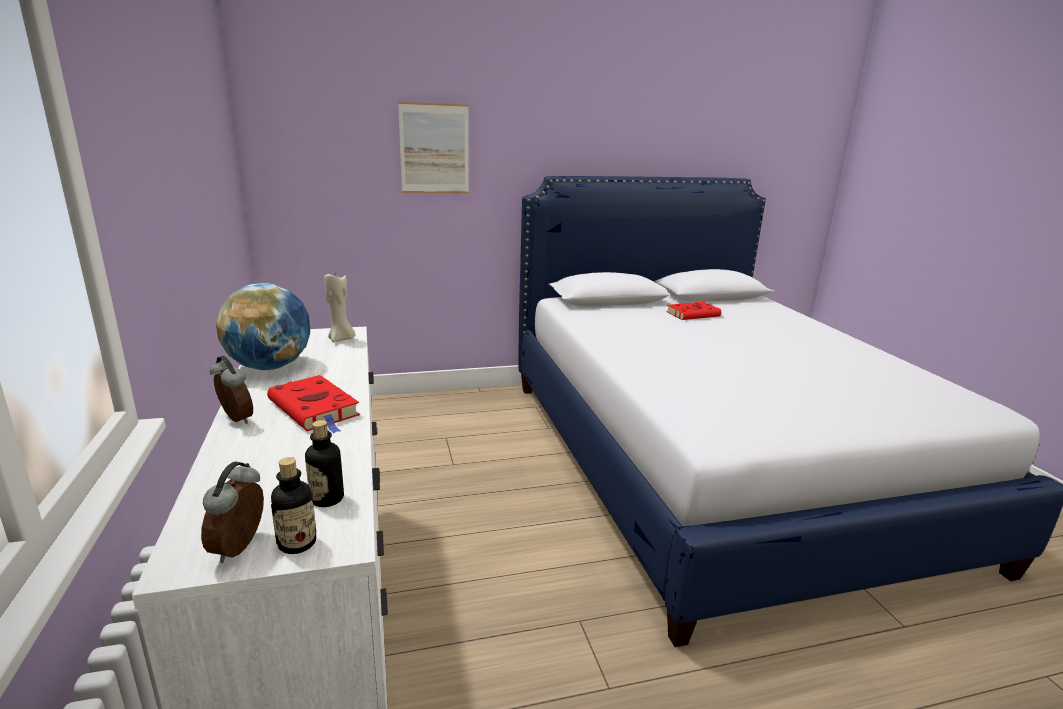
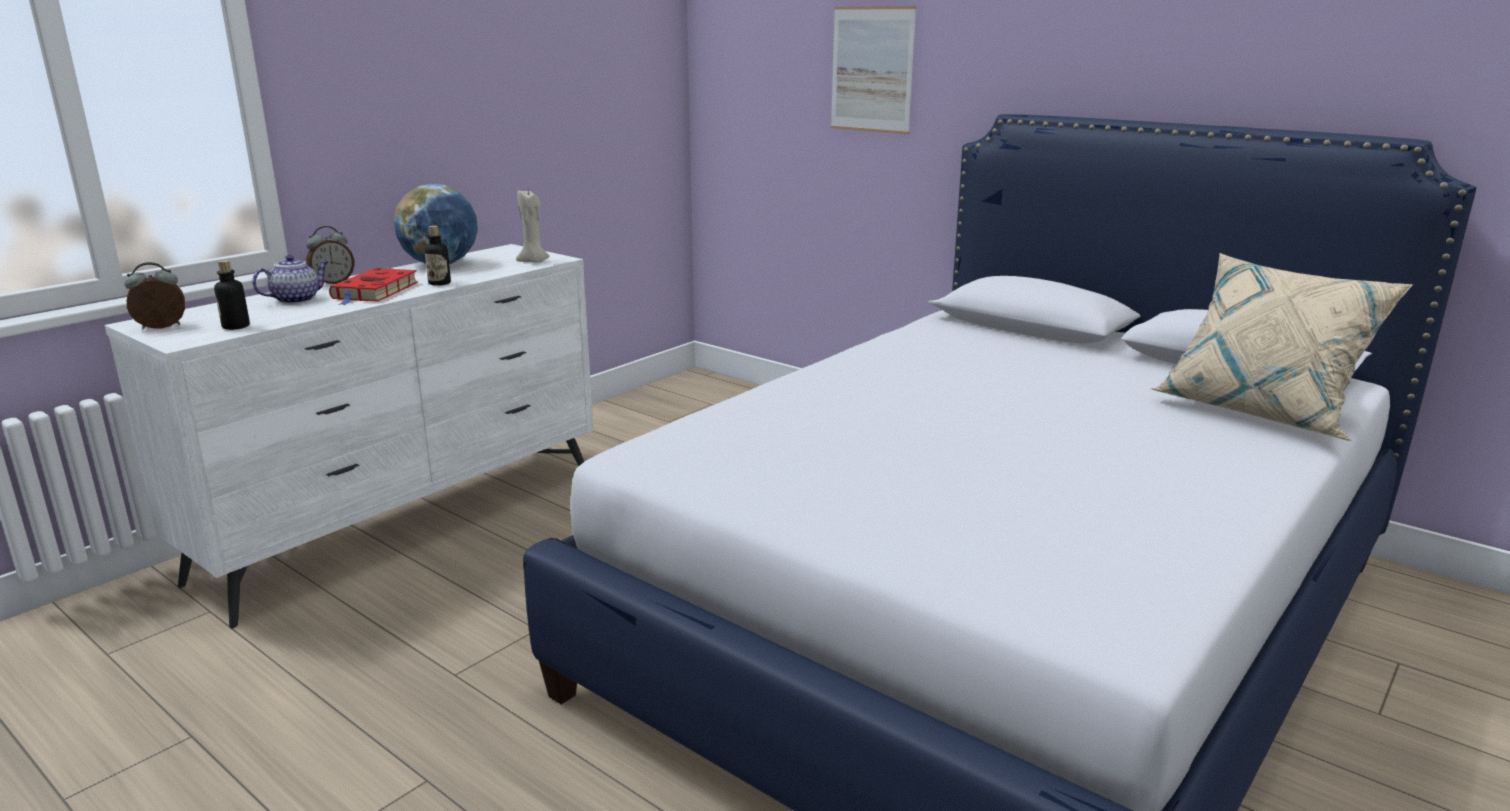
camera: 55 degrees right, 0 degrees up
alarm clock [210,356,253,424] -> alarm clock turned 45 degrees clockwise [306,226,354,284]
bottle [271,457,316,554] -> bottle moved to [424,226,451,286]
red book [666,302,721,320] -> none
none -> teapot [252,255,329,304]
none -> beige pillow [1150,253,1413,441]

